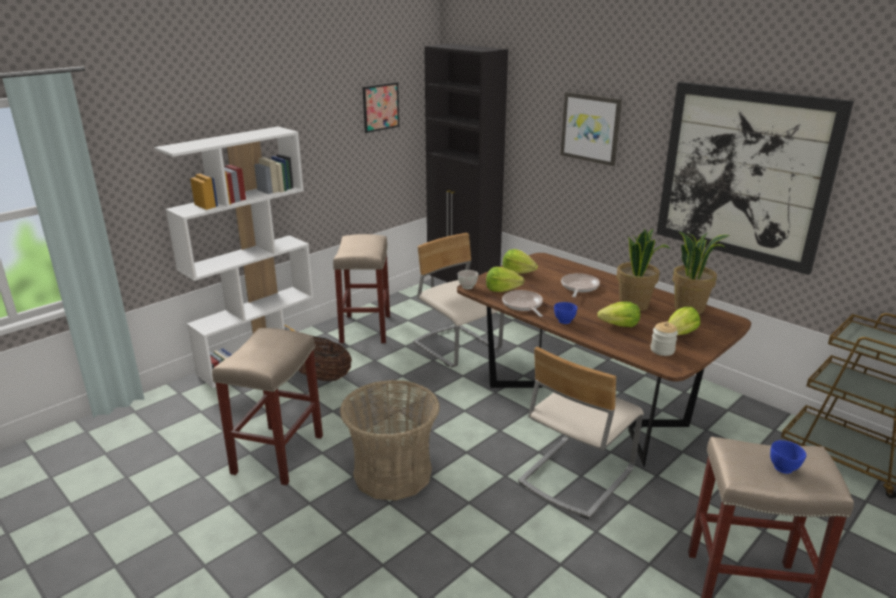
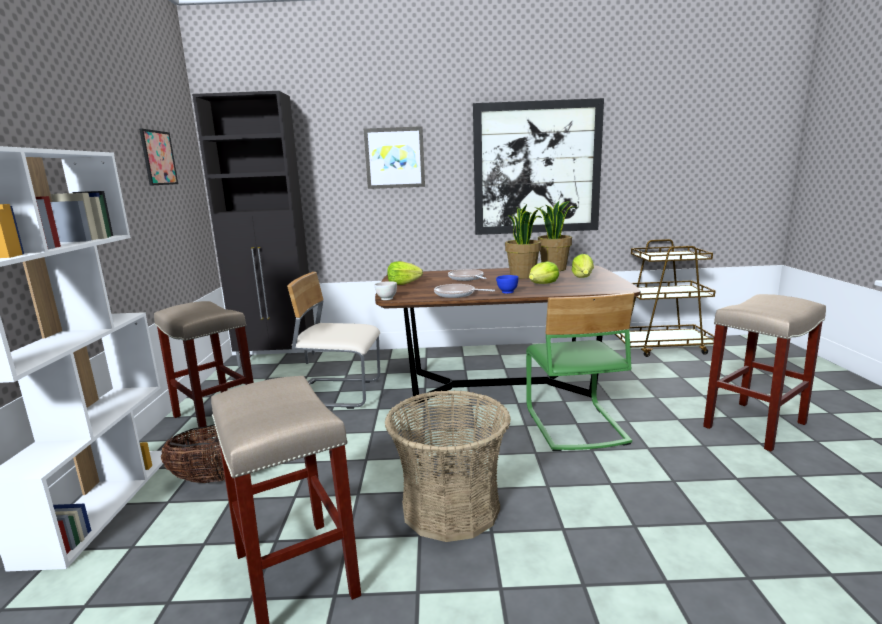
camera: 45 degrees left, 10 degrees down
lettuce [486,267,524,292] -> none
beige chair [518,347,644,519] -> green chair [526,292,634,451]
jar [651,321,678,356] -> none
blue bowl [770,440,806,474] -> none

